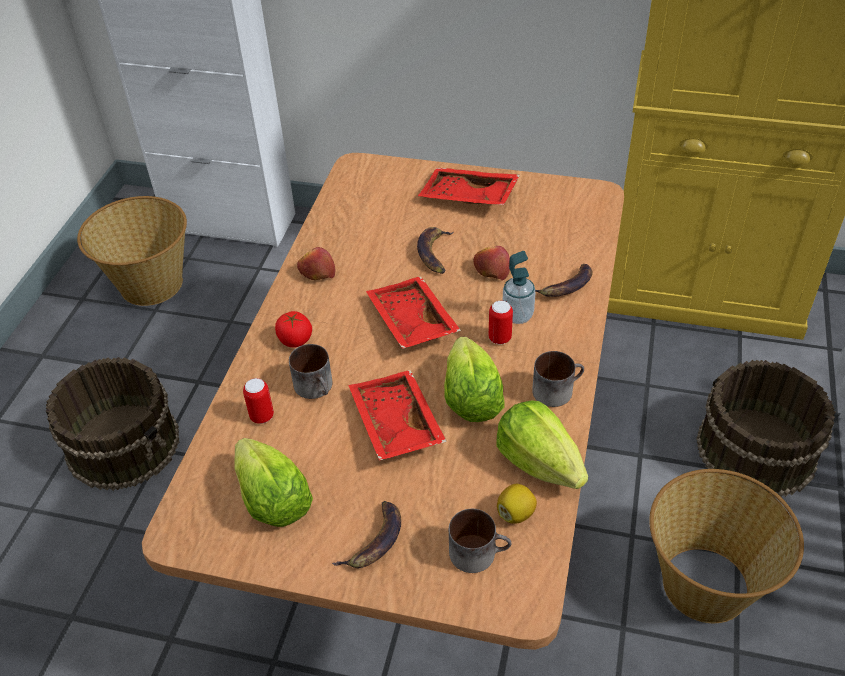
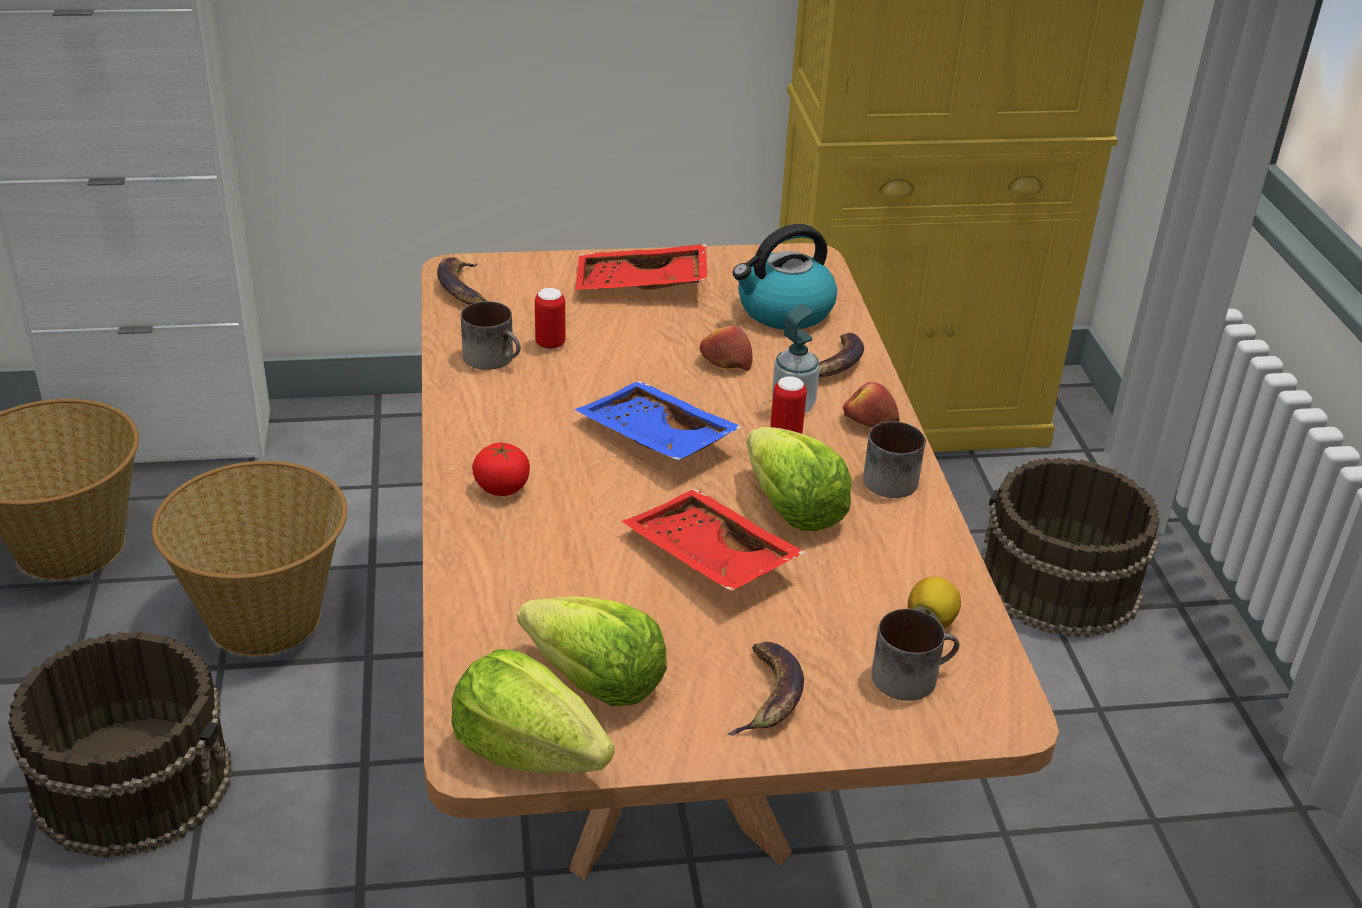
camera: 25 degrees left, 10 degrees down
can [243,378,274,424] -> can moved to [535,288,565,349]
mug [289,344,333,399] -> mug moved to [461,301,521,370]
apple [297,247,335,280] -> apple moved to [843,382,899,428]
red tray [366,276,461,349] -> blue tray [574,381,742,461]
banana [417,227,454,274] -> banana moved to [437,257,487,305]
lettuce [496,400,588,489] -> lettuce moved to [451,649,615,774]
basket [649,469,804,623] -> basket moved to [152,461,347,656]
none -> kettle [733,224,837,330]

